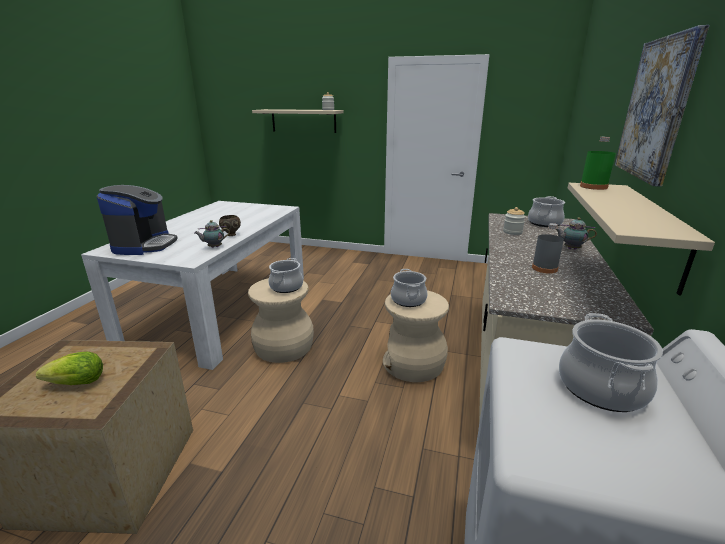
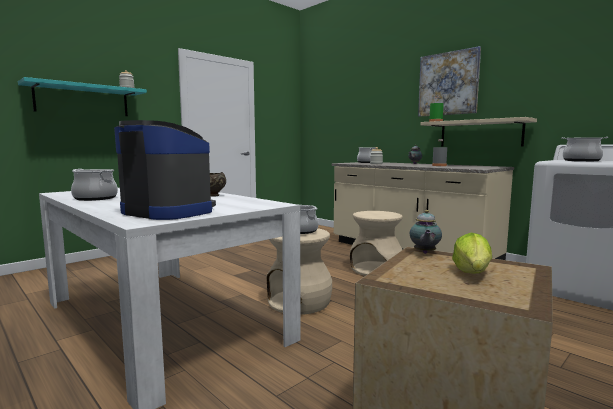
camera: 60 degrees left, 15 degrees down
teapot [194,220,230,248] -> teapot moved to [410,210,442,254]
beige shelf [252,109,344,133] -> turquoise shelf [18,77,147,116]
cooking pot [391,269,427,307] -> cooking pot moved to [71,169,118,201]

